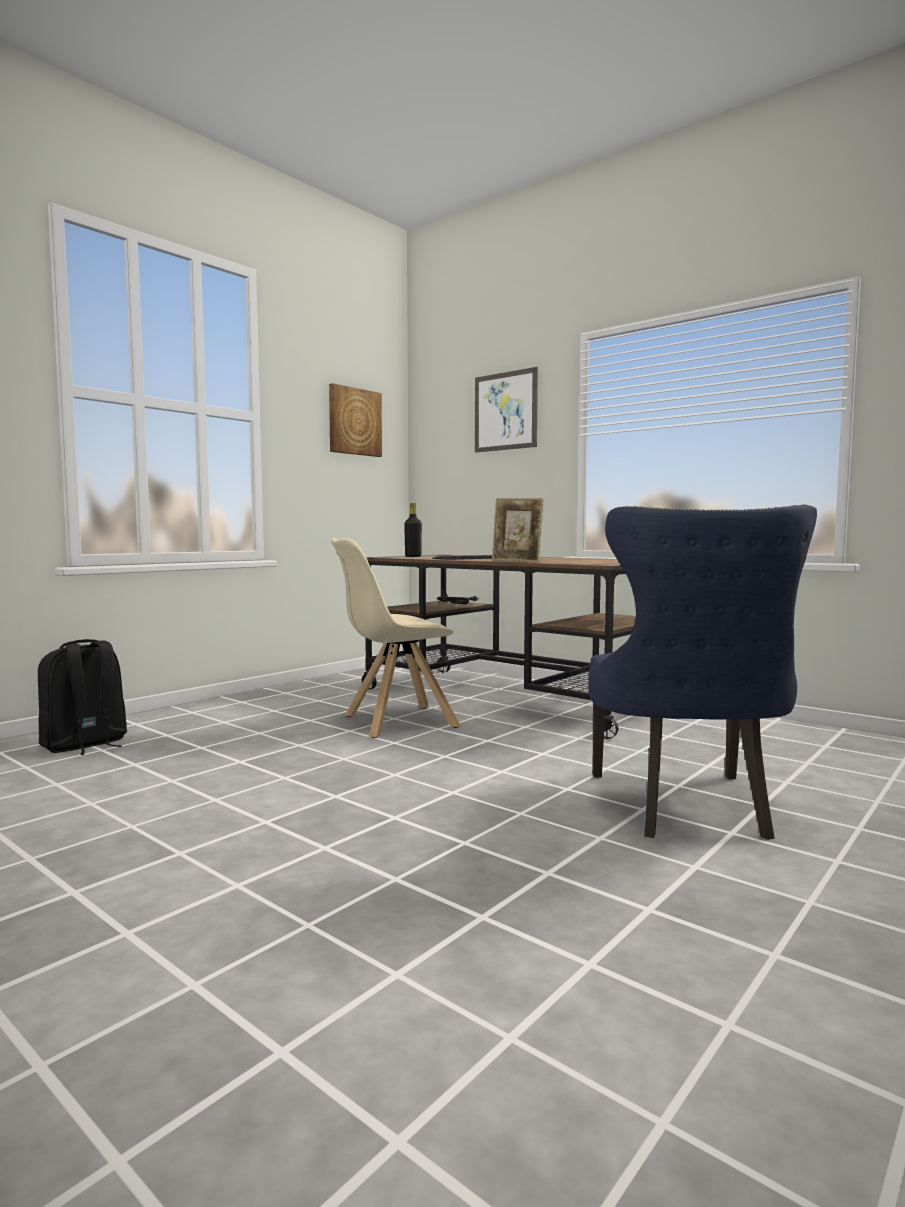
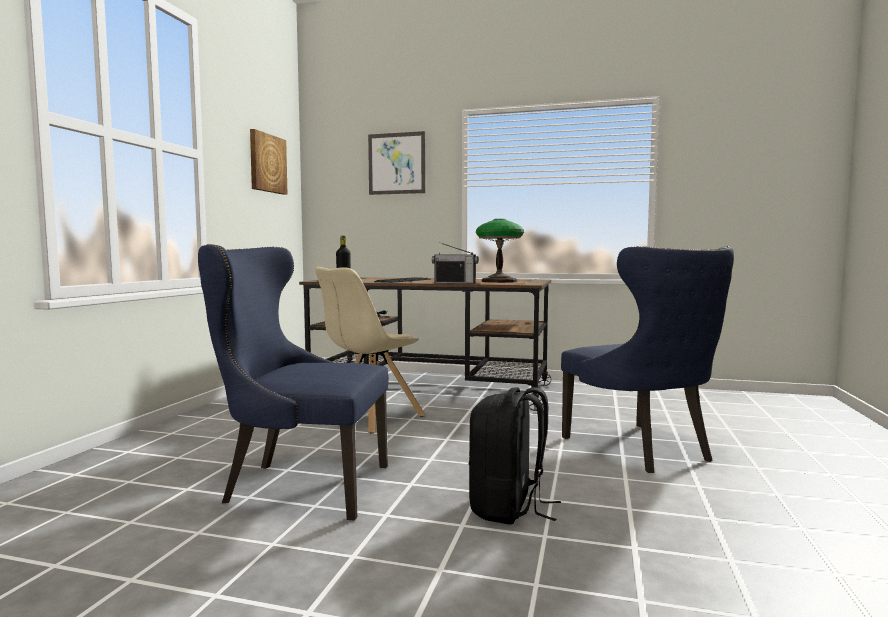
camera: 25 degrees left, 0 degrees up
black backpack [38,639,128,755] -> black backpack moved to [469,387,561,525]
picture frame [492,498,544,562] -> radio [432,242,479,284]
none -> blue chair [198,244,389,520]
none -> table lamp [476,219,524,283]

